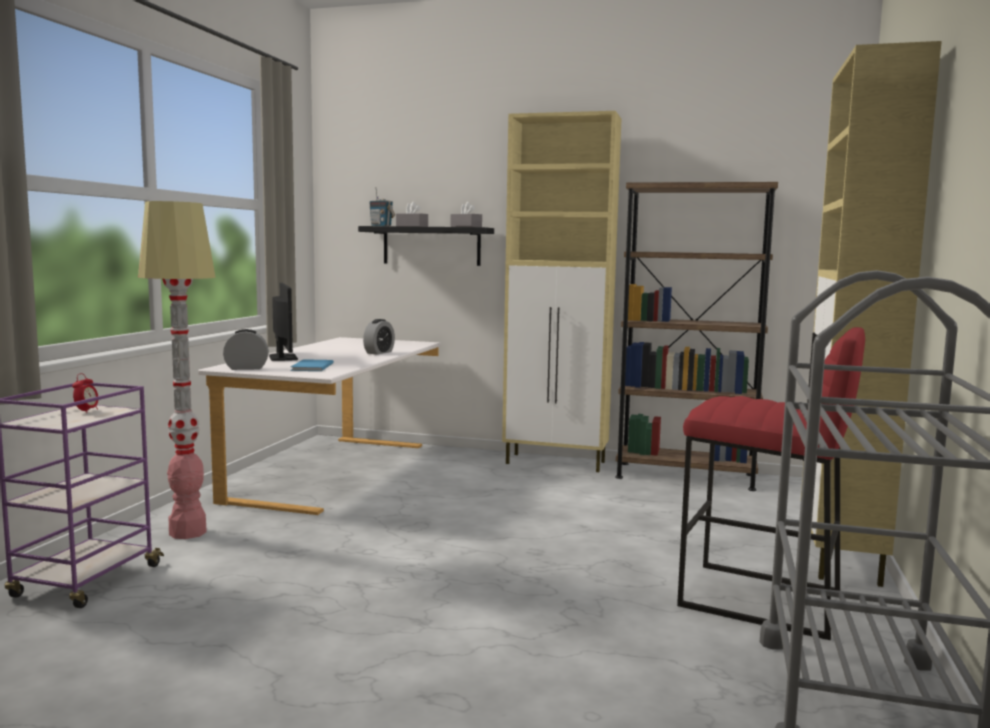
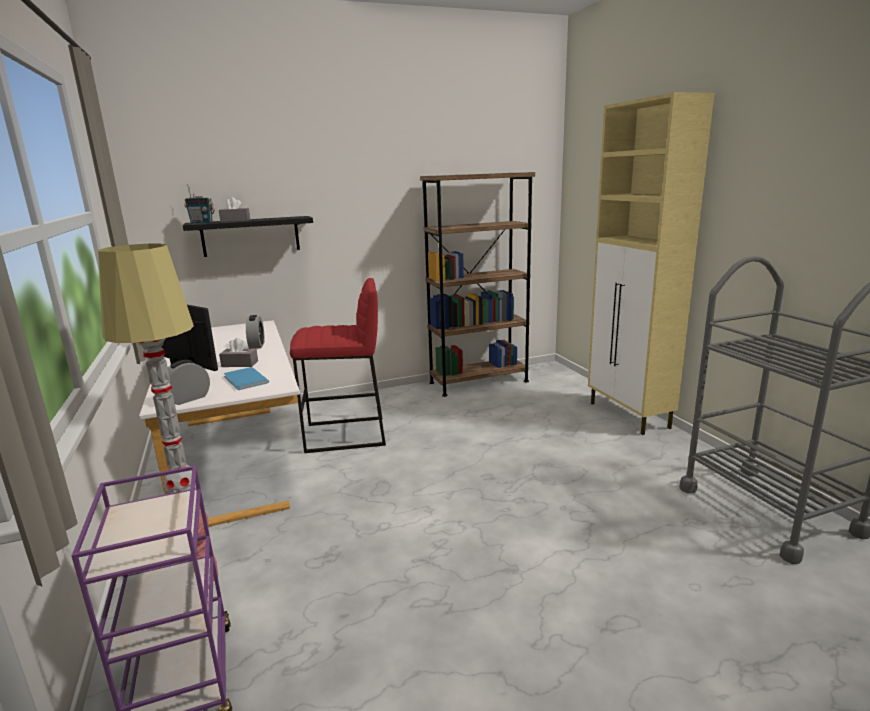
camera: 35 degrees left, 10 degrees up
alarm clock [72,373,98,413] -> none
grey tissue box [451,202,482,227] -> grey tissue box moved to [219,338,258,367]
beige cabinet [502,111,622,472] -> none
red stool [677,327,865,640] -> red stool moved to [290,278,386,453]

